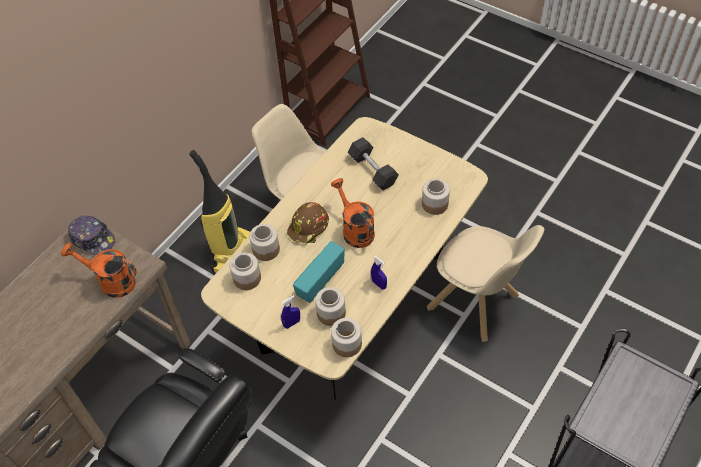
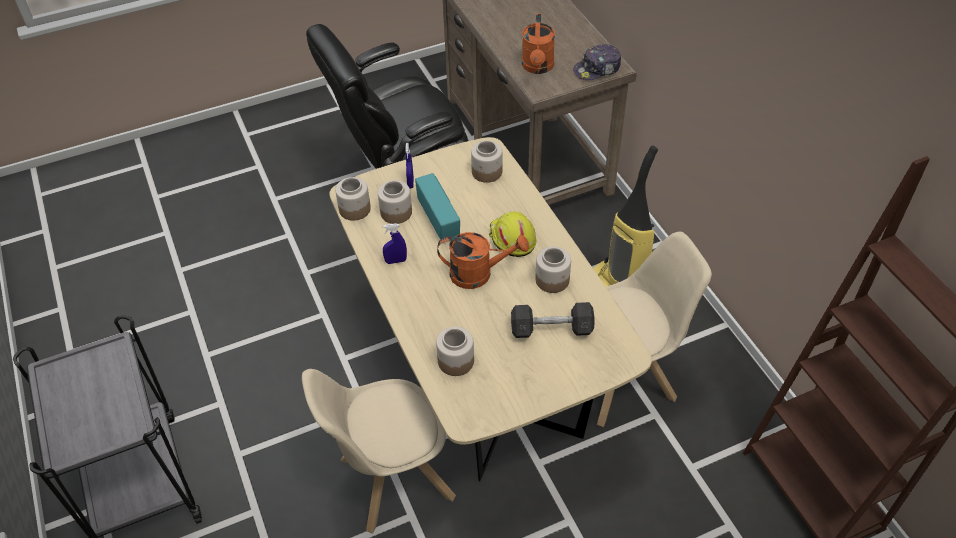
camera: 120 degrees right, 5 degrees down
orange watering can [61,243,137,298] -> orange watering can turned 135 degrees clockwise [522,13,555,74]
jar [249,224,280,261] -> jar moved to [535,247,571,293]
brown hard hat [287,202,329,243] -> yellow hard hat [489,212,536,257]

